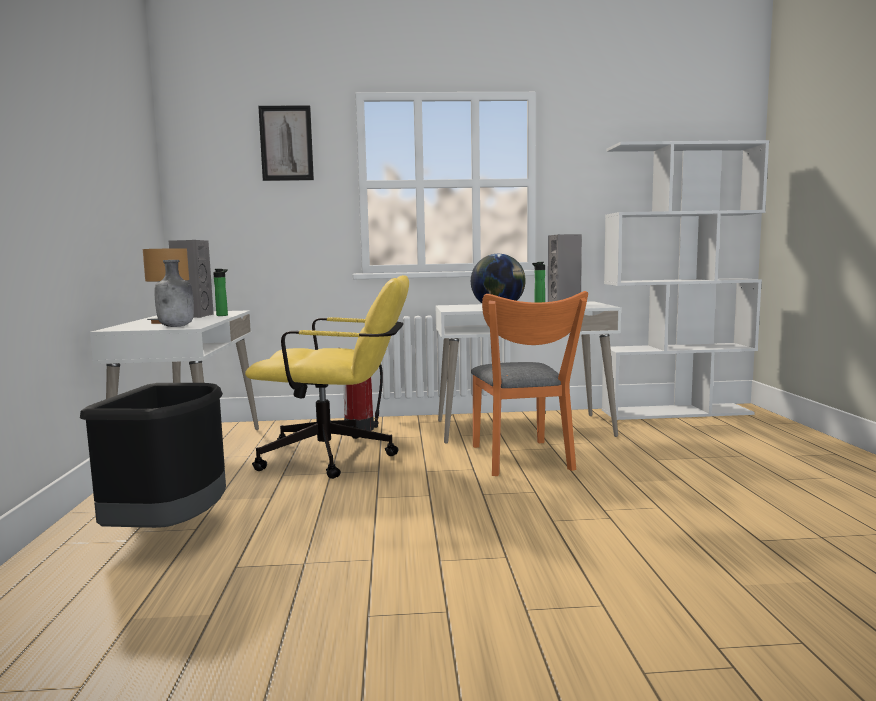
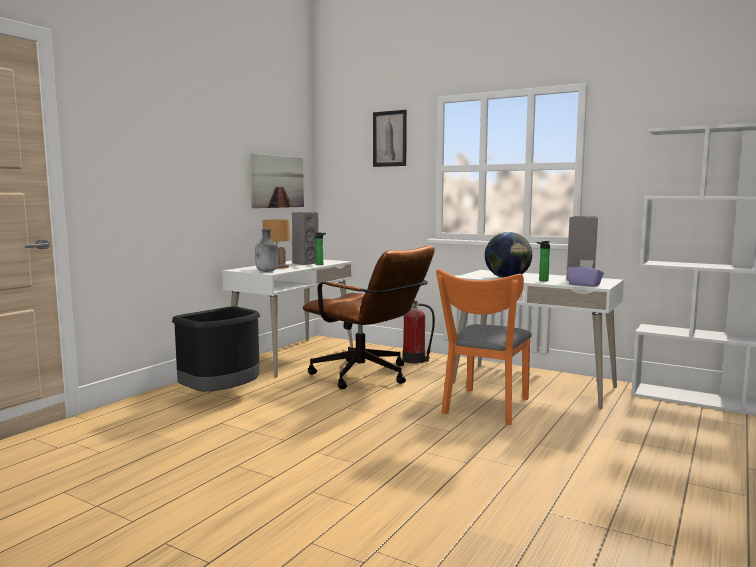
camera: 35 degrees right, 0 degrees up
yellow office chair [245,275,409,479] -> brown office chair [302,246,435,389]
none -> picture [250,153,304,208]
none -> purple tissue box [566,260,604,287]

